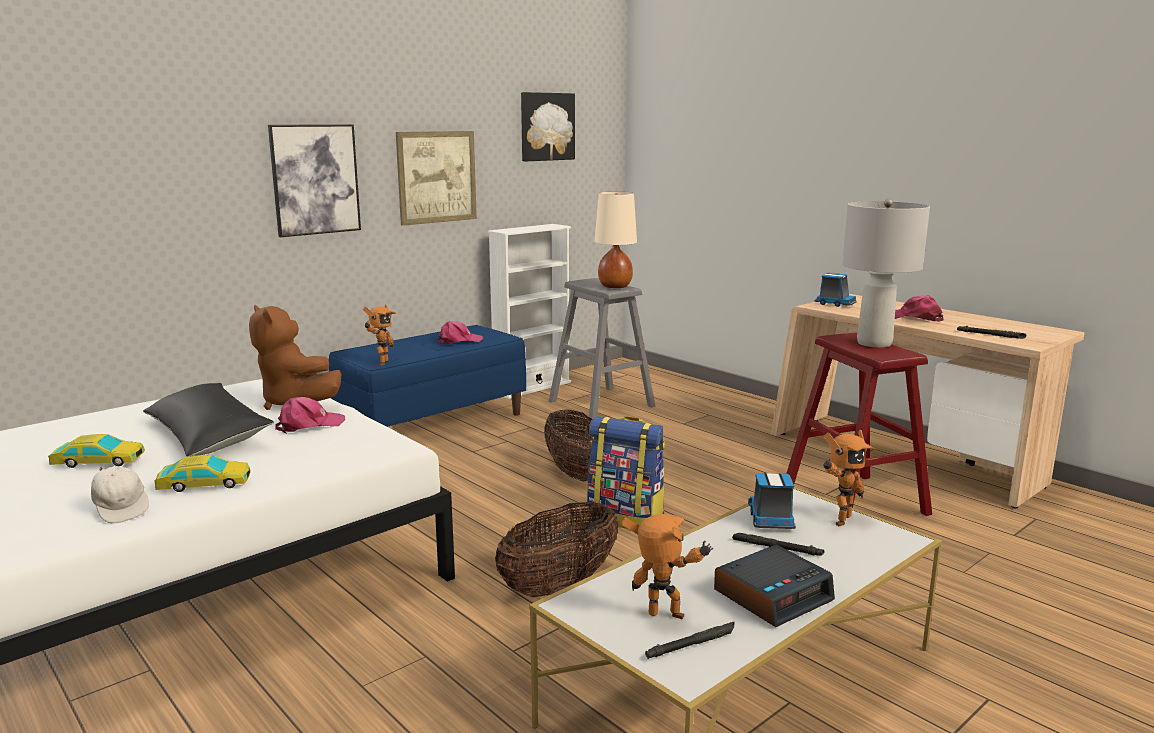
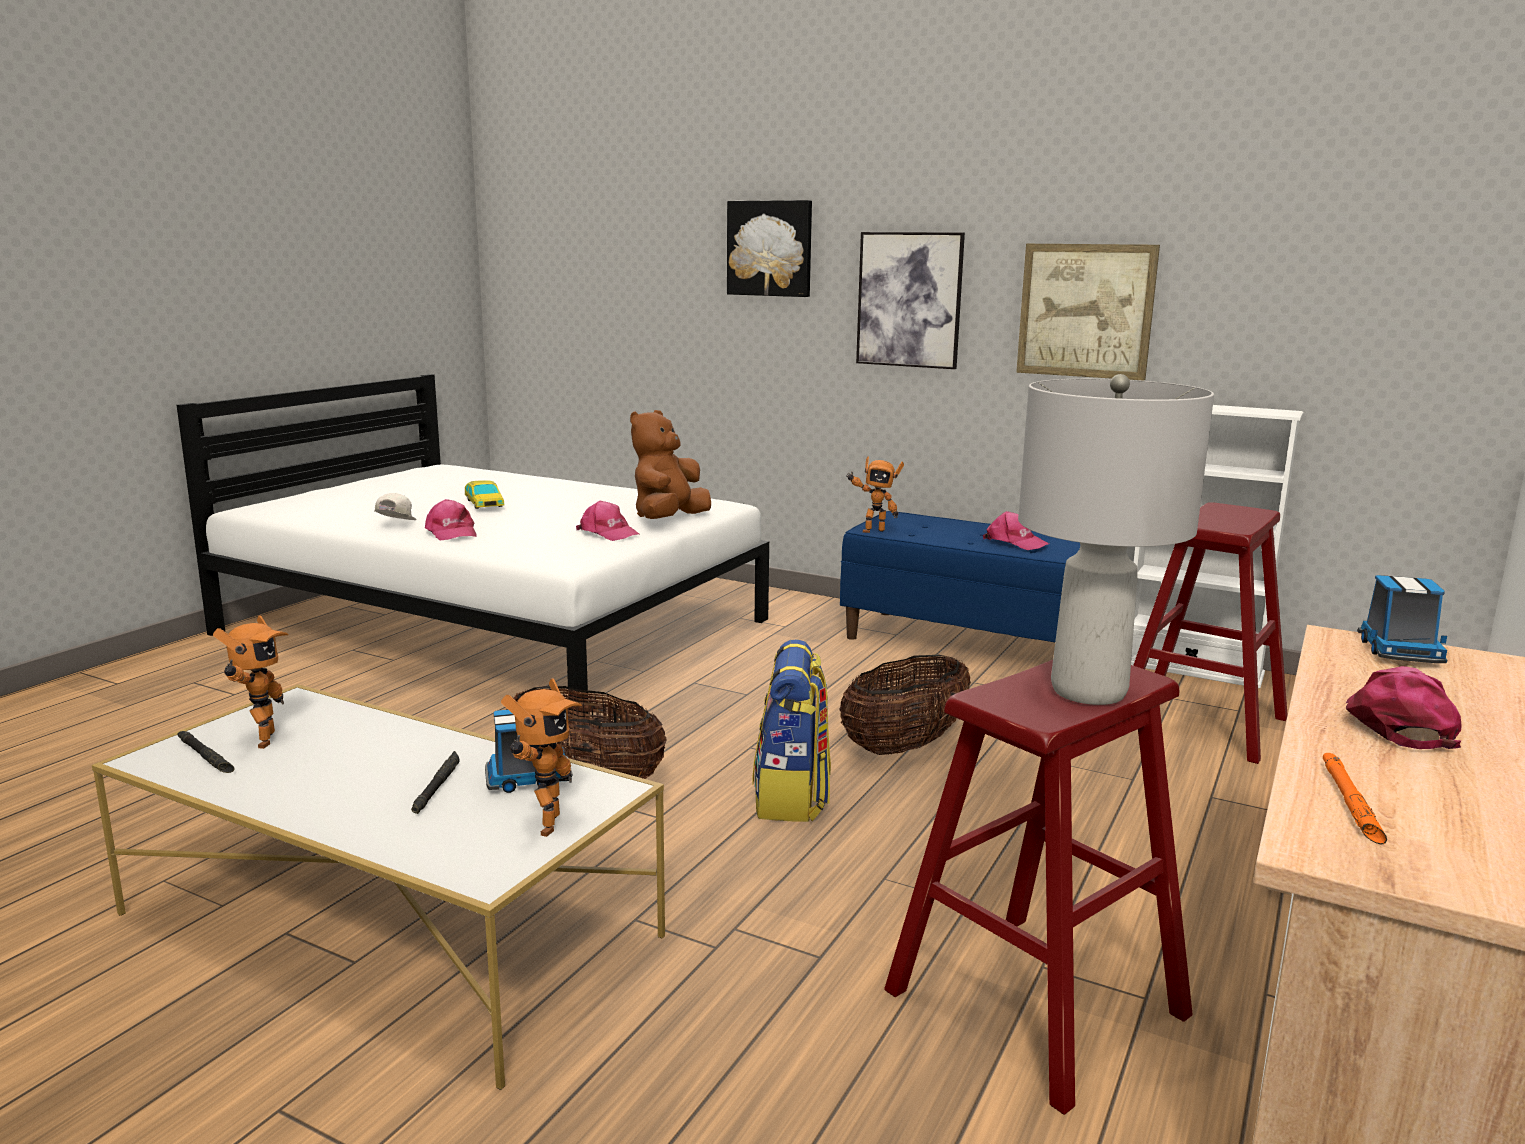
camera: 70 degrees right, 0 degrees up
white cap [91,466,149,524] -> white cap turned 150 degrees clockwise [375,493,417,520]
black pillow [143,383,274,457] -> none
toy car [155,455,251,492] -> pink cap [425,499,477,541]
picture [521,92,575,161] -> picture moved to [727,200,812,297]
grey stool [549,278,655,421] -> red stool [1133,502,1288,764]
beige table lamp [594,192,637,288] -> none
alarm clock [714,545,835,627] -> none
toy robot [823,430,876,526] -> toy robot turned 105 degrees counterclockwise [501,678,582,837]
black flashlight [957,326,1026,339] -> orange flashlight [1323,753,1387,844]

